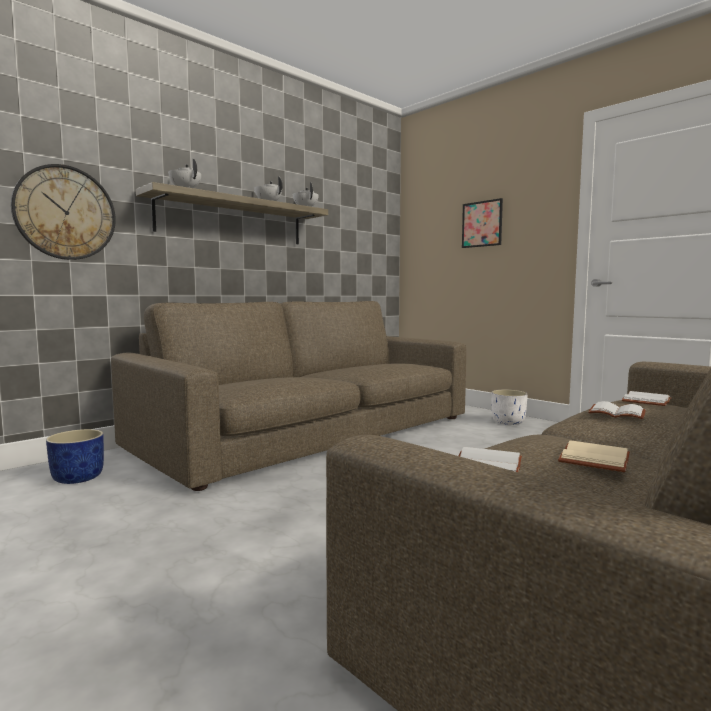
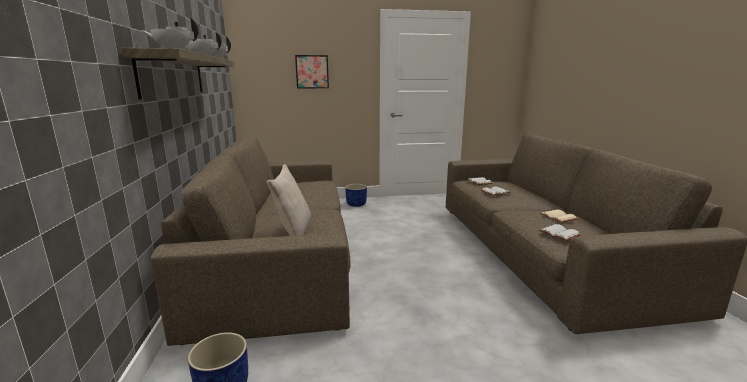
camera: 55 degrees left, 10 degrees up
wall clock [11,164,116,260] -> none
white planter [491,390,528,425] -> blue planter [345,184,367,207]
none -> beige pillow [267,164,311,236]

